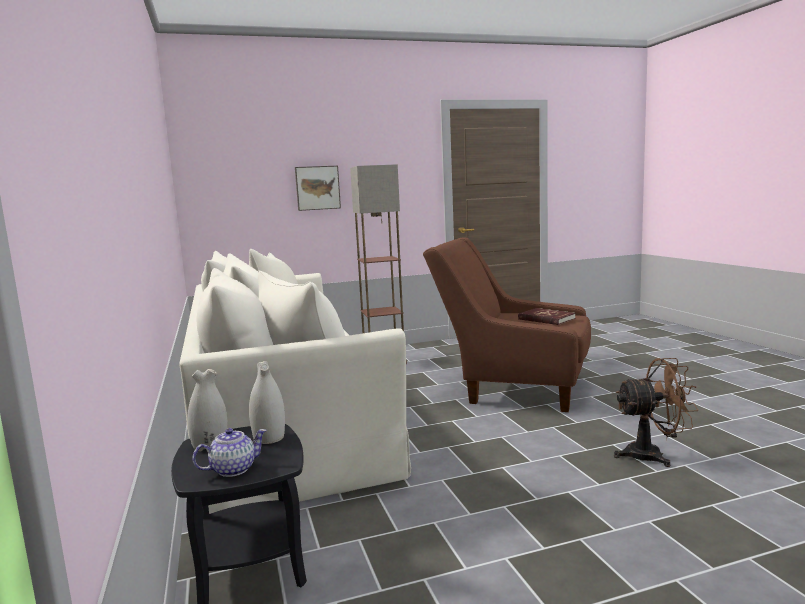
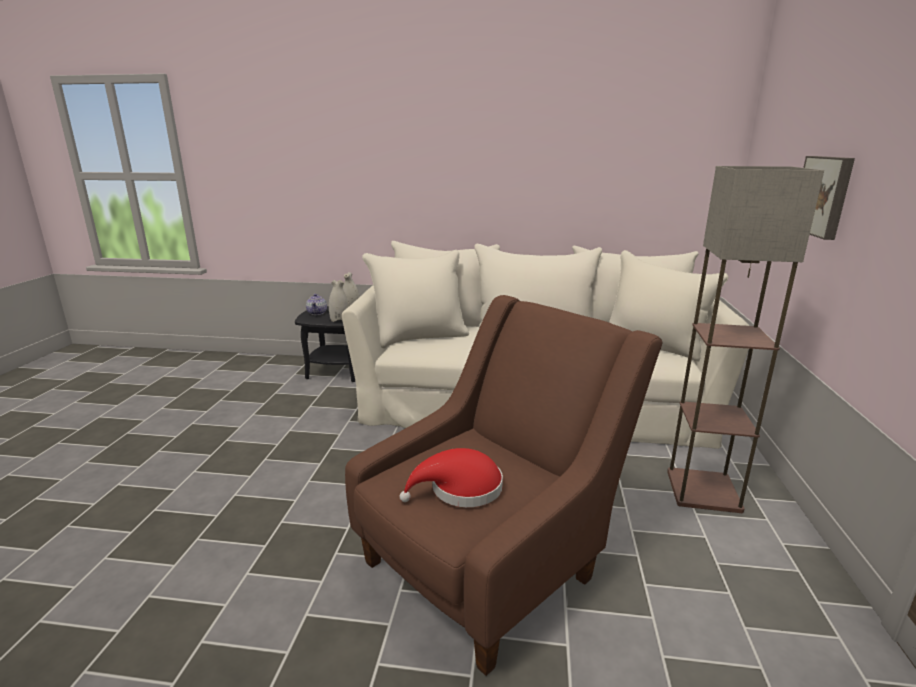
camera: 115 degrees right, 10 degrees up
red book [518,308,576,325] -> red hat [400,448,503,507]
brown fan [614,358,698,467] -> none

